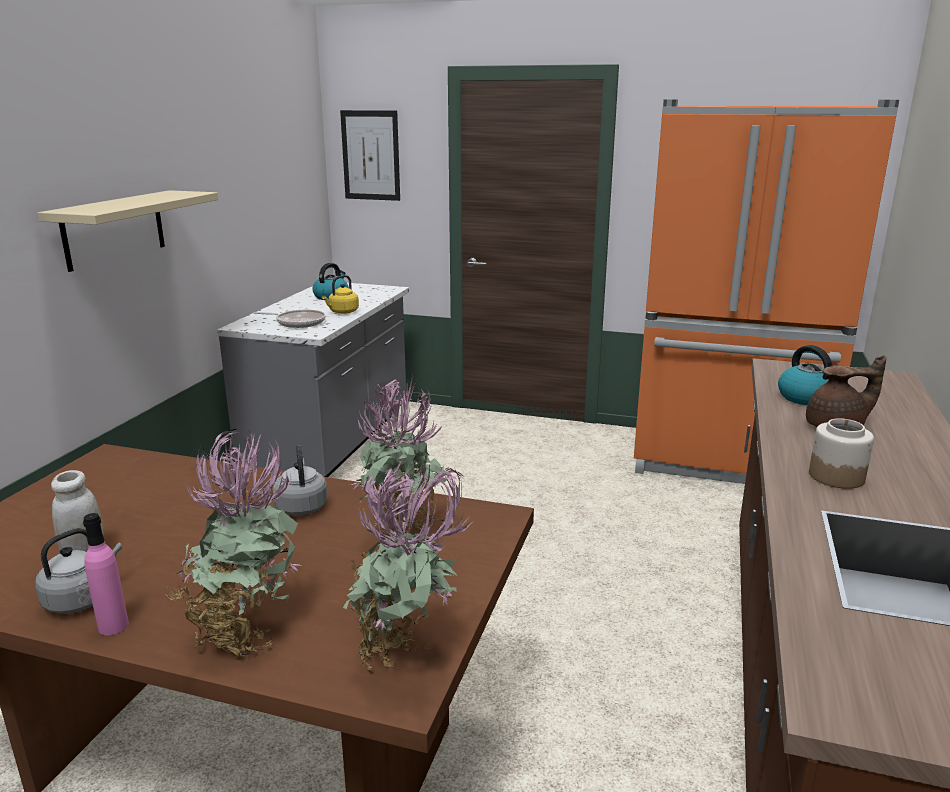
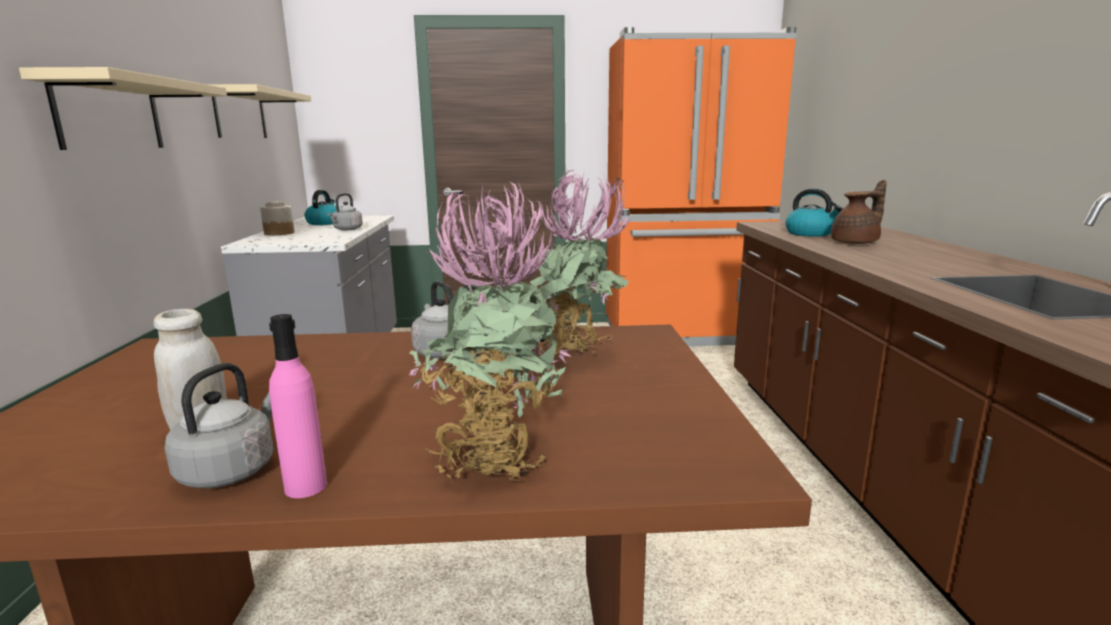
camera: 20 degrees left, 5 degrees down
frying pan [254,310,326,328] -> none
yellow kettle [322,275,359,314] -> grey kettle [327,193,363,230]
picture [340,110,400,201] -> none
potted plant [342,457,475,670] -> none
jar [809,418,874,489] -> jar moved to [260,201,294,235]
none -> beige shelf [207,84,311,138]

